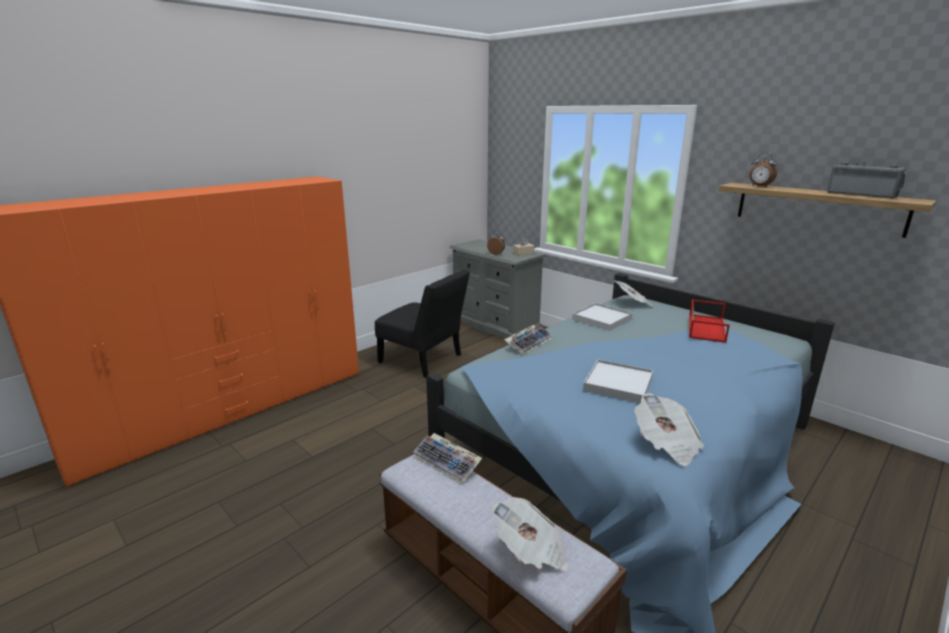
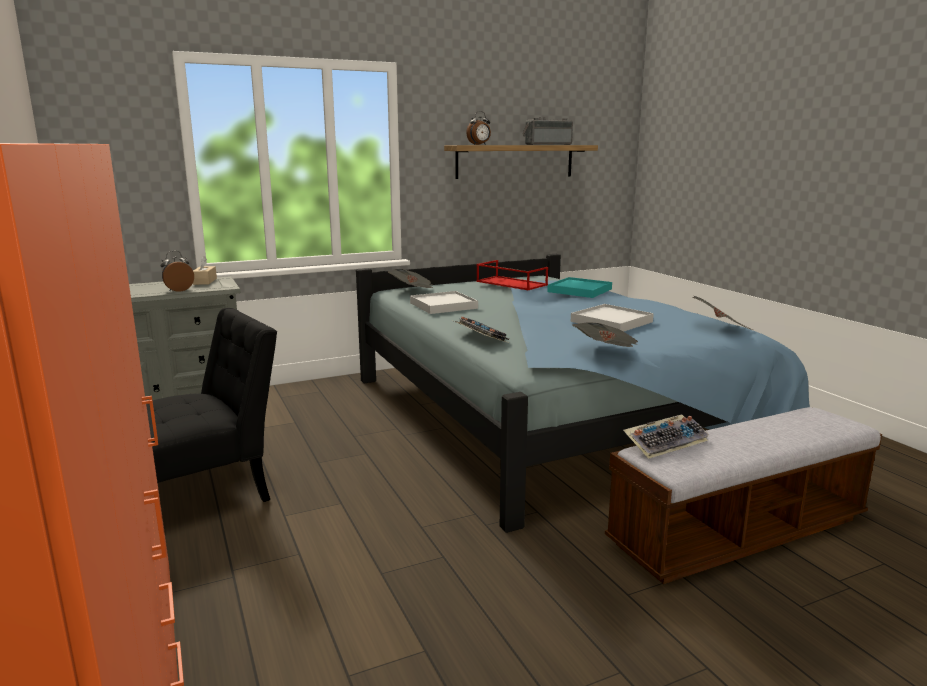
camera: 70 degrees left, 5 degrees down
newspaper [492,497,568,571] -> newspaper moved to [572,323,638,347]
none -> turquoise tray [547,277,612,298]

